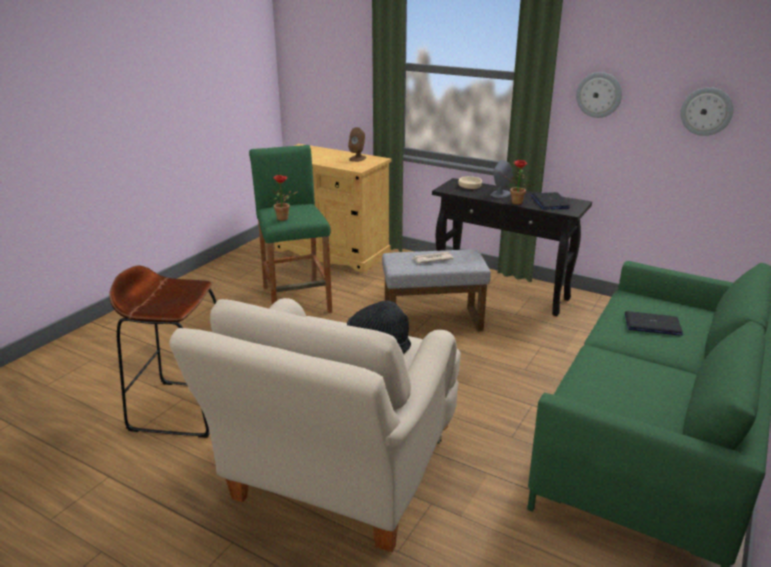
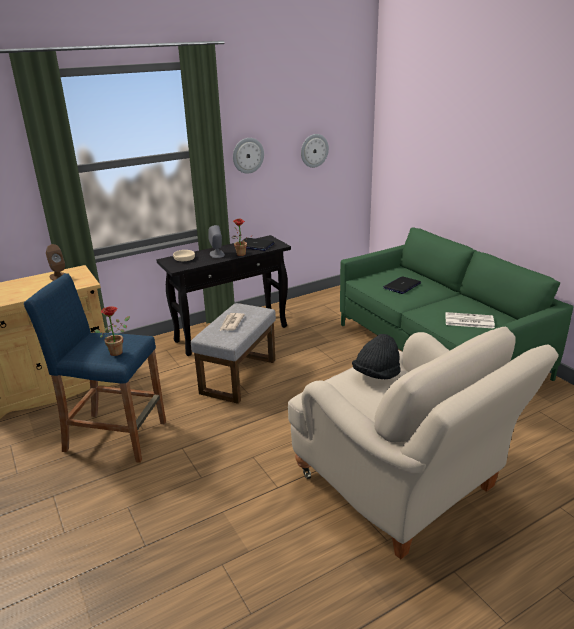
camera: 60 degrees left, 0 degrees up
brown stool [109,265,217,438] -> none
green stool [249,145,332,313] -> blue stool [24,273,166,463]
none -> newspaper [445,312,495,328]

